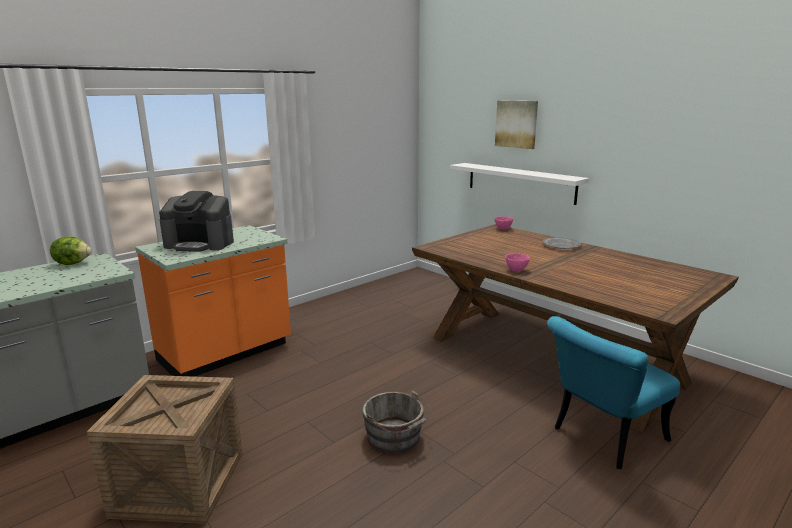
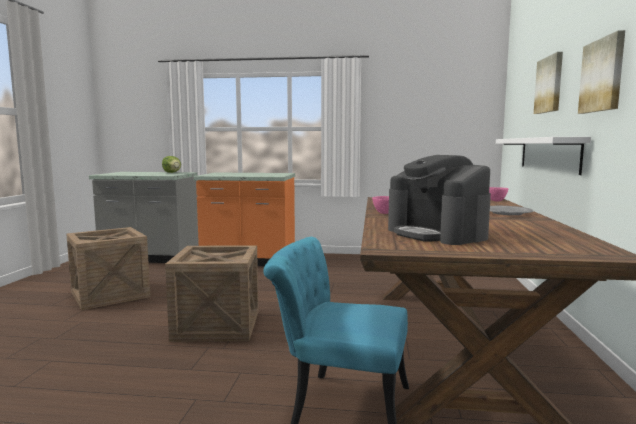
camera: 50 degrees right, 10 degrees down
coffee machine [159,191,234,252] -> coffee machine moved to [388,155,491,245]
grey bucket [362,391,431,454] -> crate [165,245,258,342]
none -> picture [578,30,625,114]

